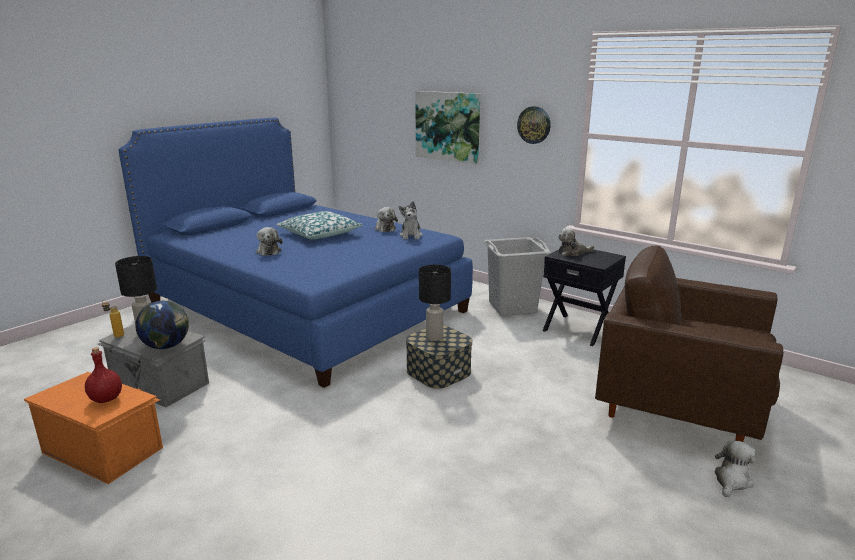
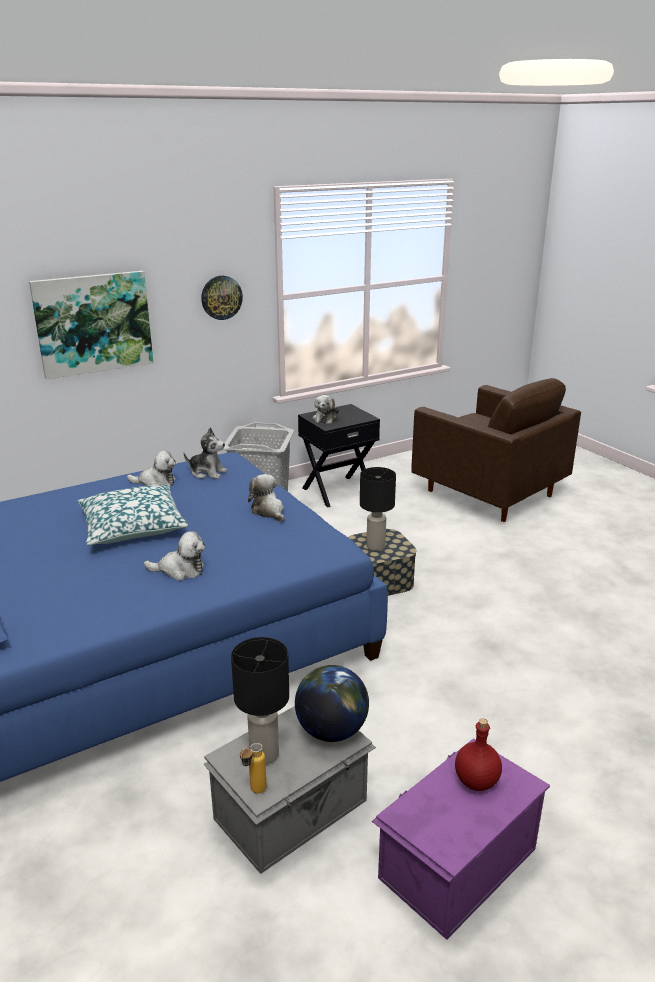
camera: 70 degrees left, 5 degrees up
orange storage box [24,372,163,484] -> purple storage box [372,738,550,940]
brown armchair [595,246,783,442] -> brown armchair turned 90 degrees counterclockwise [411,378,581,522]
plush toy [715,440,756,497] -> plush toy moved to [248,474,285,522]

